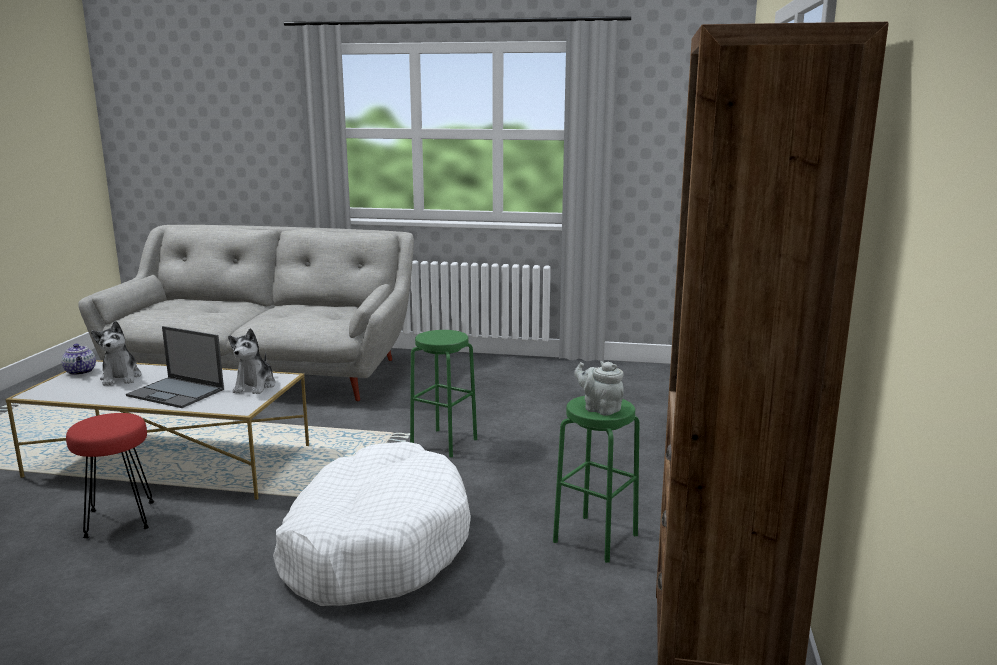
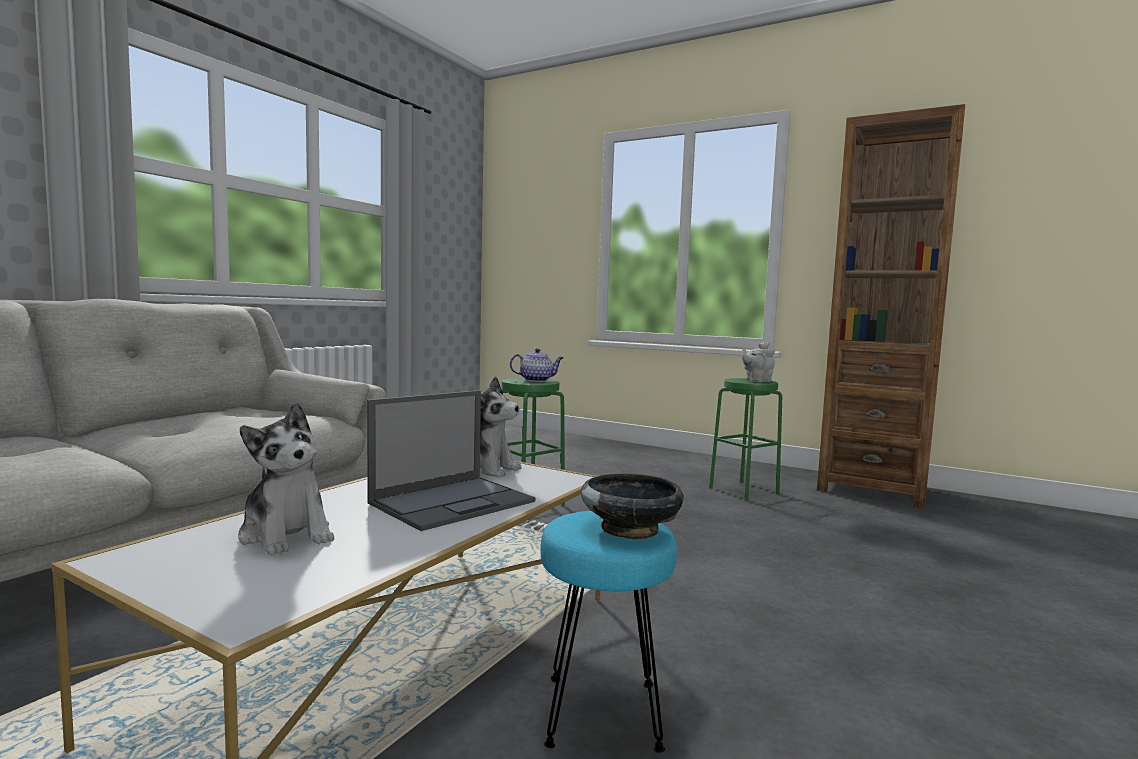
camera: 70 degrees left, 10 degrees down
teapot [61,344,96,375] -> teapot moved to [510,348,563,382]
red stool [66,413,154,538] -> turquoise stool [540,511,677,753]
plush toy [91,321,142,386] -> plush toy turned 45 degrees clockwise [238,403,334,555]
white dog bed [273,442,471,606] -> none
none -> black bowl [581,473,684,540]

